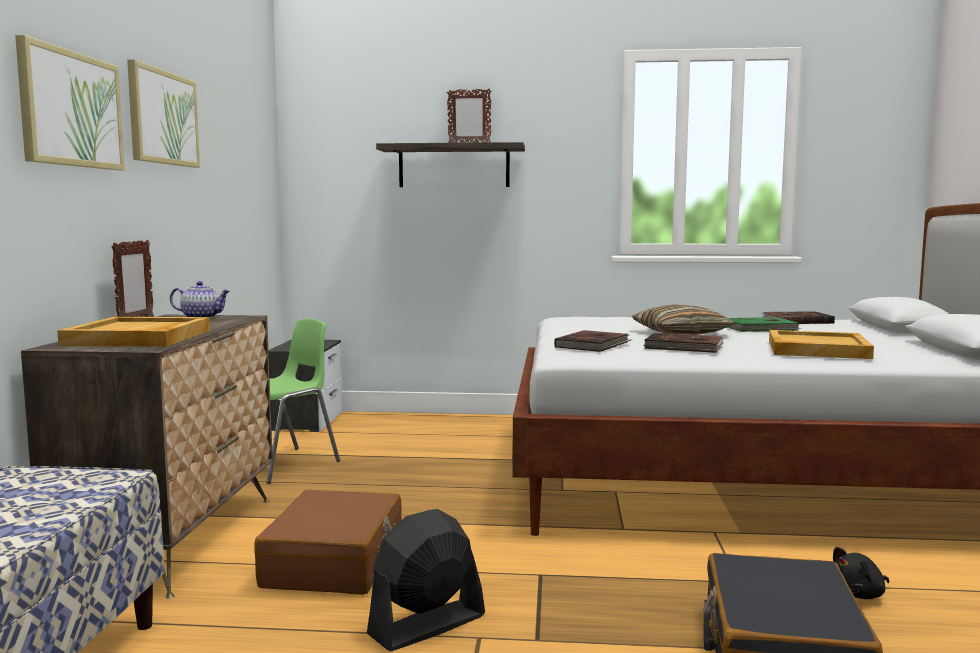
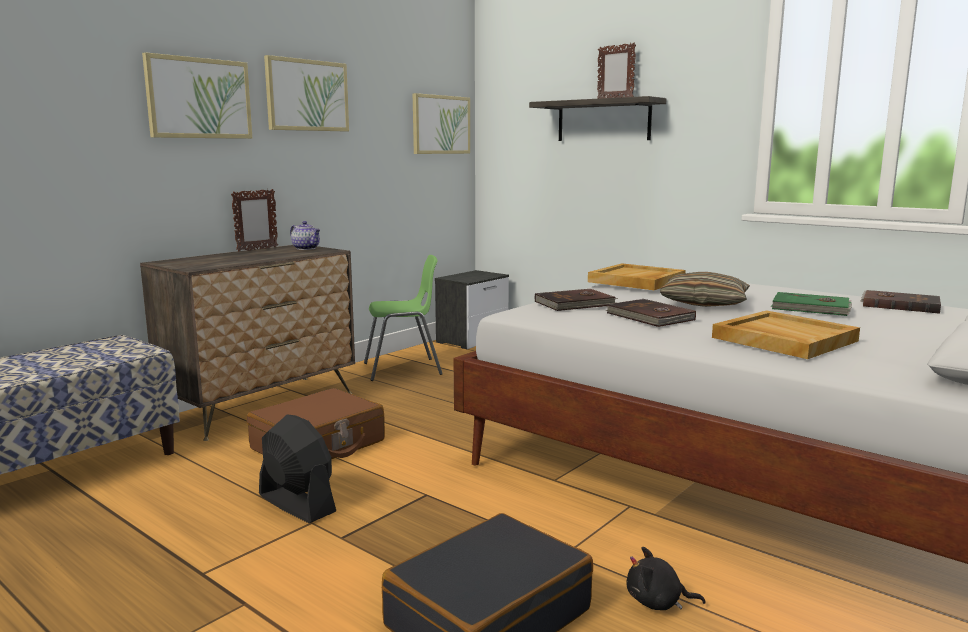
camera: 35 degrees right, 5 degrees up
beige tray [57,317,210,347] -> beige tray moved to [588,263,686,290]
black fan [367,509,485,651] -> black fan turned 45 degrees clockwise [259,414,336,523]
none -> picture [413,93,470,154]

